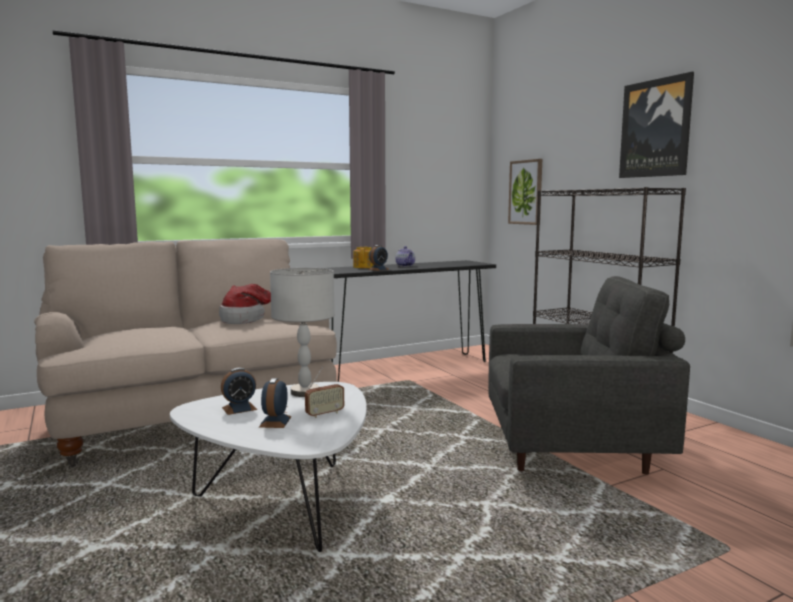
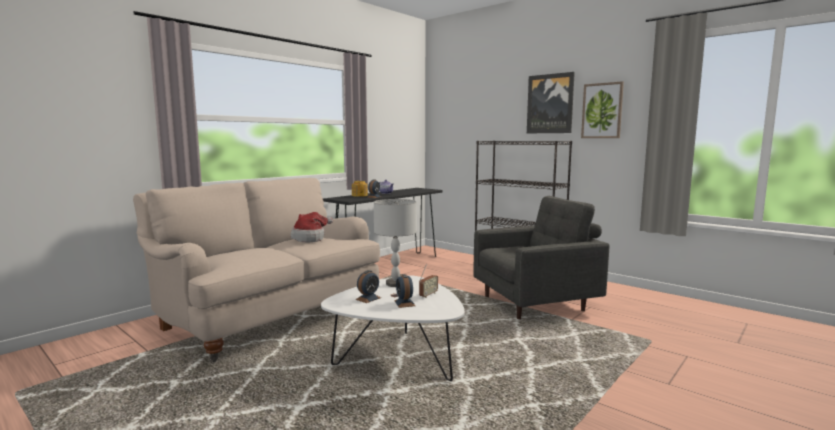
camera: 20 degrees left, 0 degrees up
picture [508,159,542,225] -> picture moved to [581,81,624,138]

